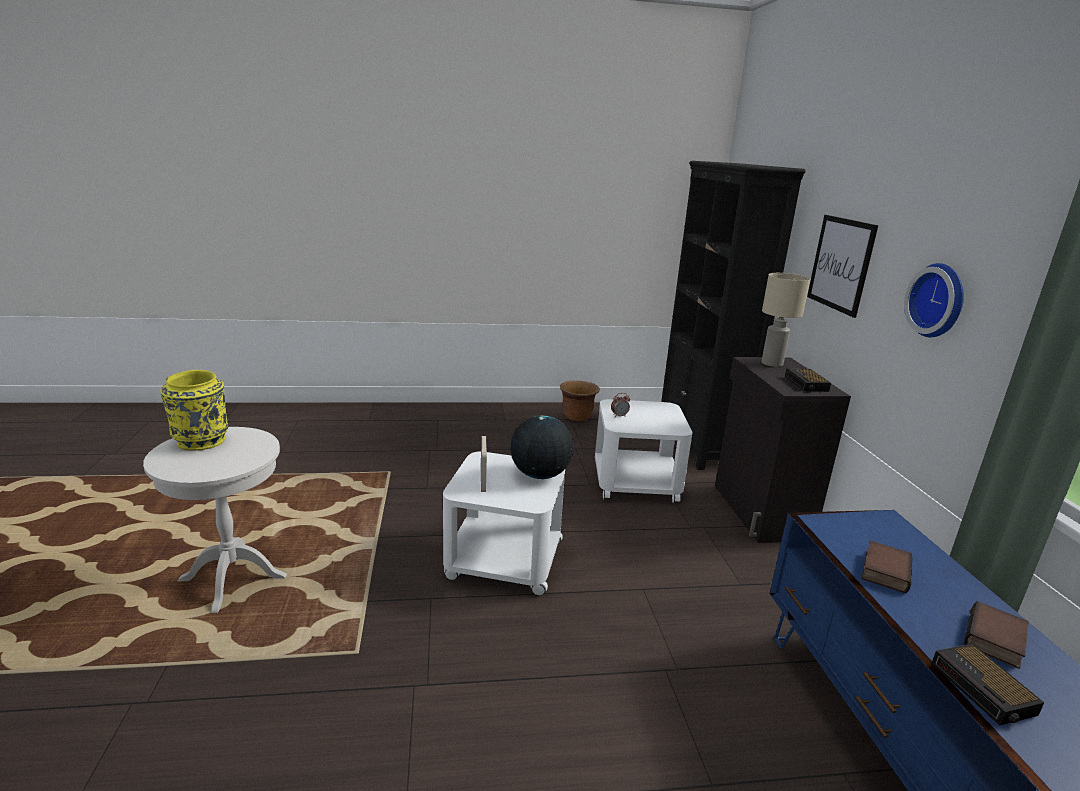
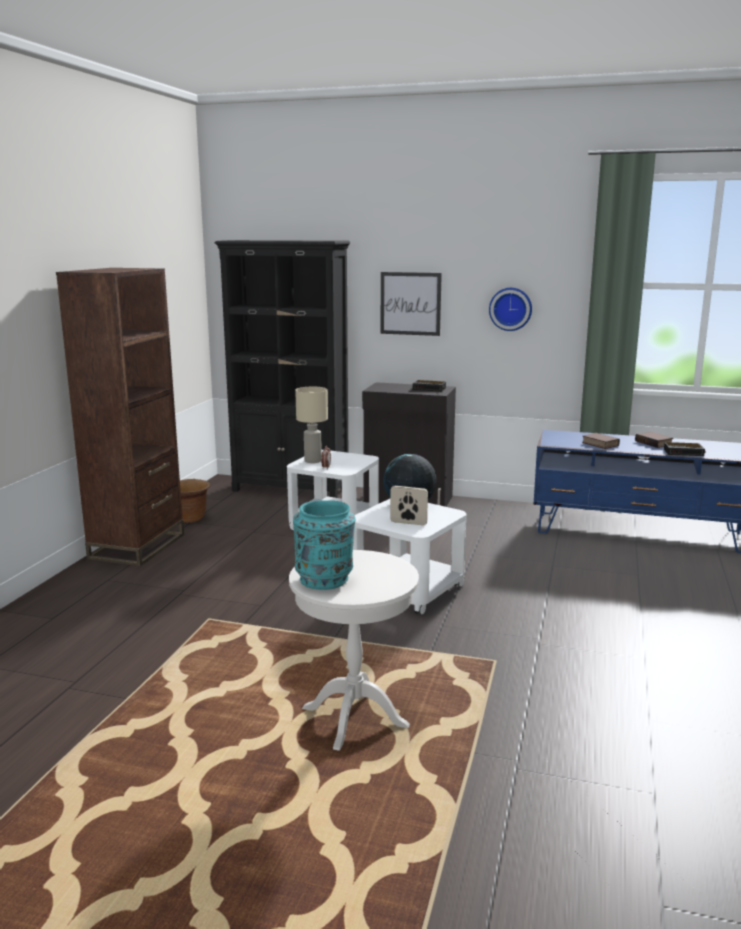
camera: 65 degrees left, 5 degrees down
yellow vase [160,370,228,451] -> turquoise vase [293,500,355,590]
beige table lamp [762,273,810,367] -> beige table lamp moved to [295,387,328,463]
none -> brown bookcase [56,268,184,566]

